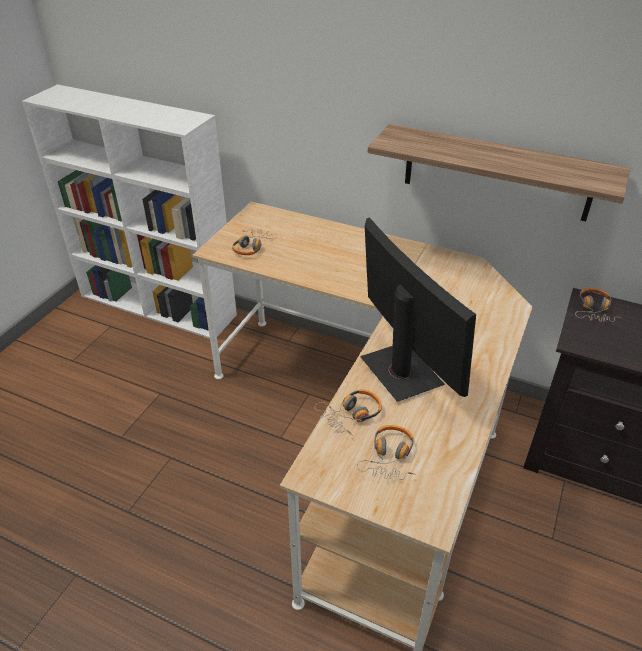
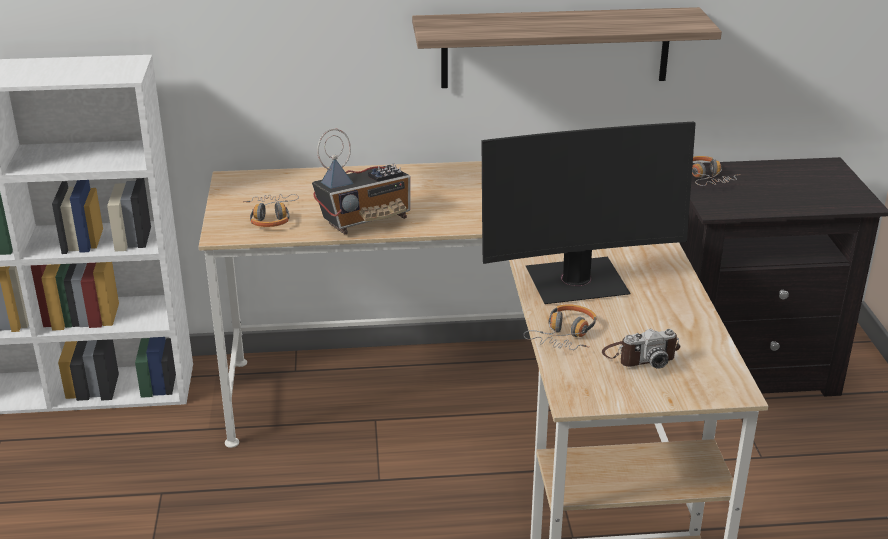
camera: 30 degrees left, 10 degrees down
headphones [357,425,415,480] -> camera [602,329,680,369]
monitor [360,217,476,402] -> monitor turned 135 degrees clockwise [482,122,696,304]
none -> radio [312,128,410,234]

